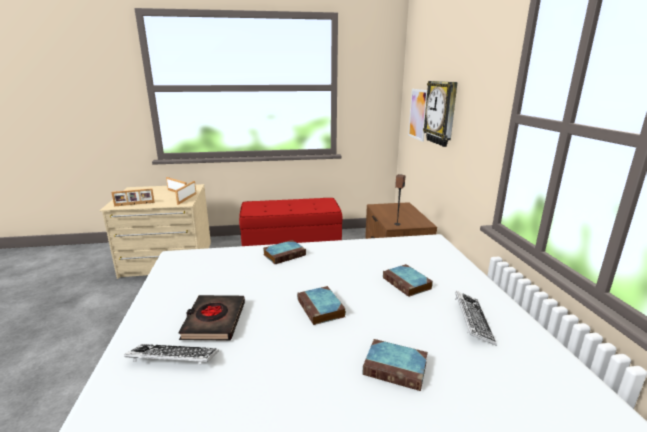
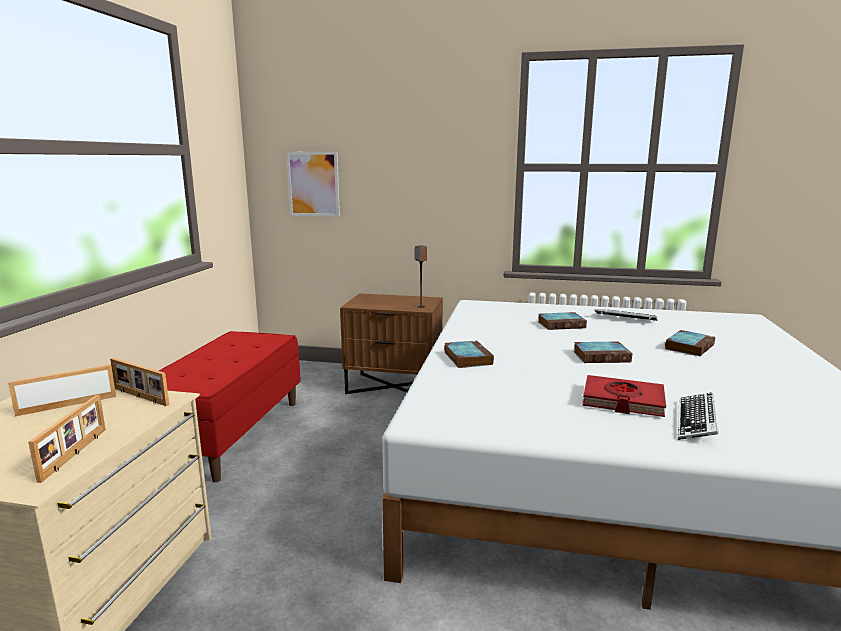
camera: 70 degrees left, 5 degrees down
black book [178,295,245,341] -> red book [583,375,666,417]
wall clock [423,81,458,147] -> none

